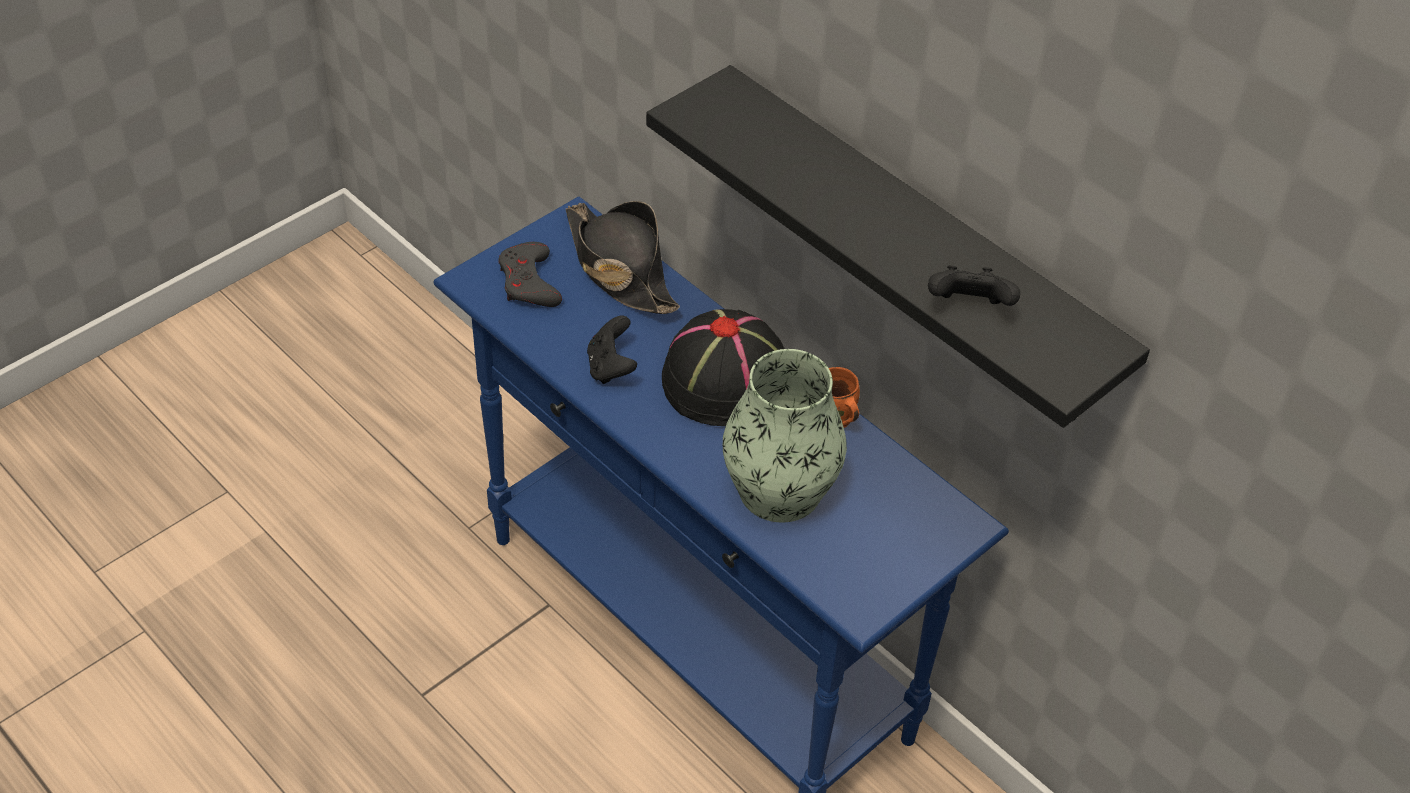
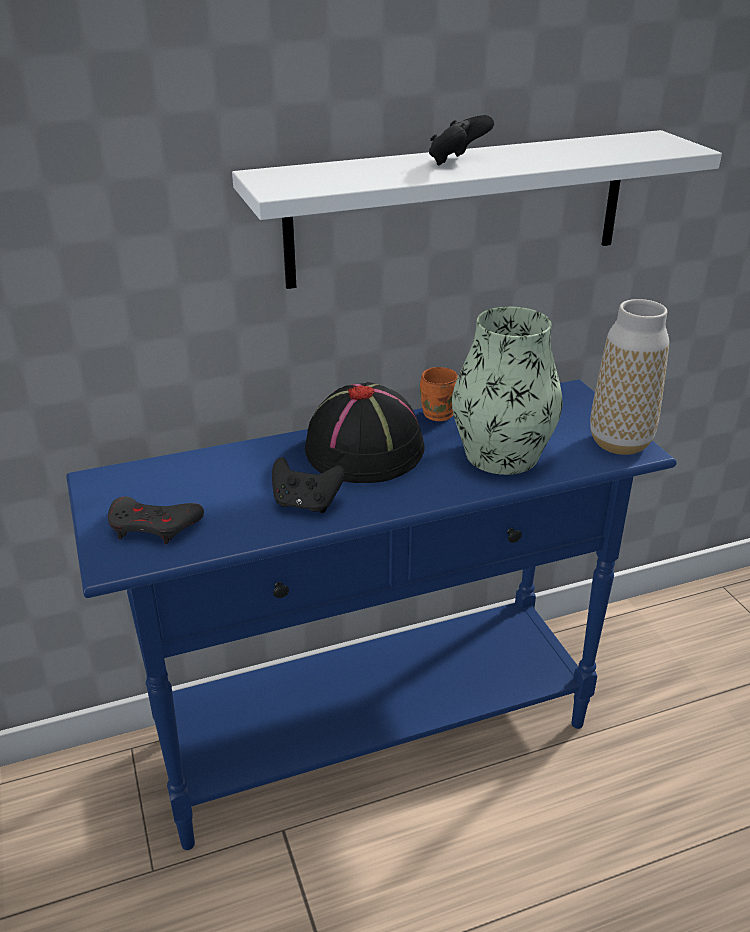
camera: 65 degrees left, 15 degrees down
black hat [566,201,680,314] -> none
black shelf [646,65,1150,428] -> white shelf [232,130,722,289]
black game controller [928,266,1020,306] -> black game controller moved to [429,115,494,165]
none -> vase [590,299,669,455]

